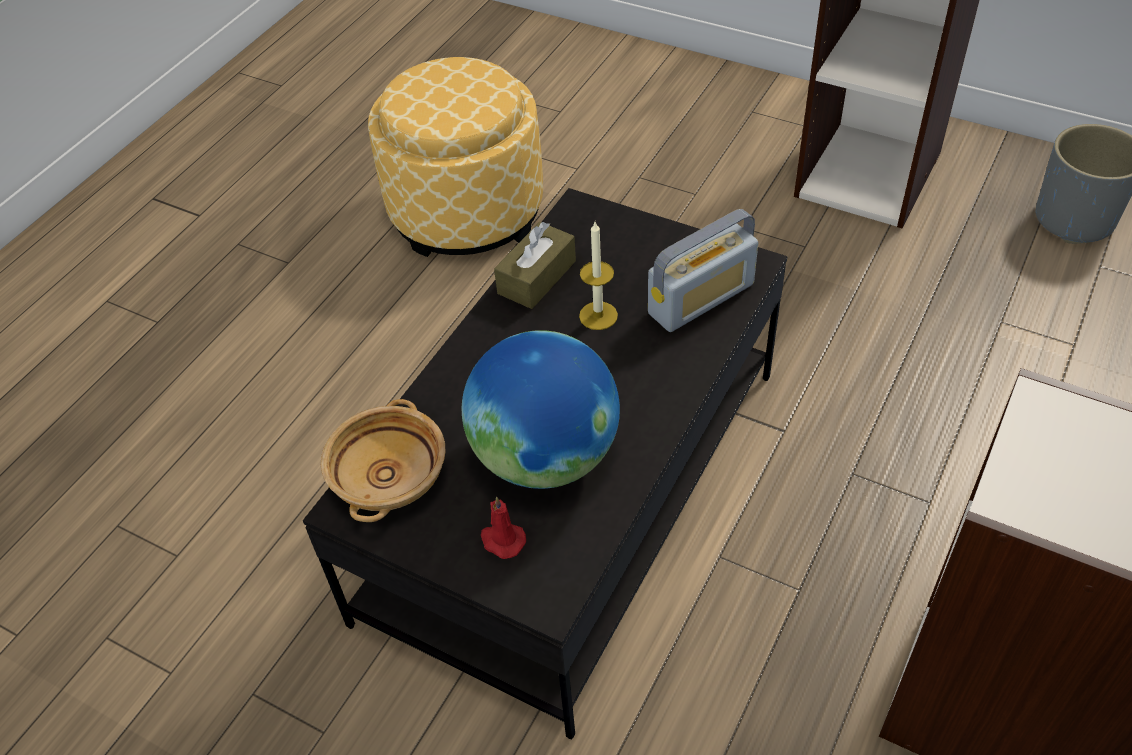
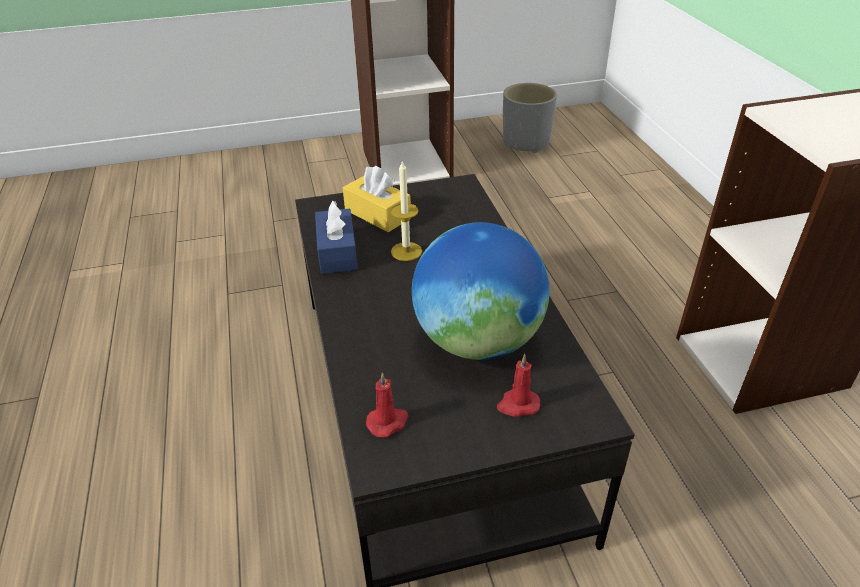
camera: 45 degrees left, 10 degrees down
beige bowl [321,399,446,522] -> red candle [366,372,408,437]
ottoman [368,57,543,257] -> none
brown tissue box [494,222,576,309] -> blue tissue box [315,201,358,274]
radio [648,209,758,332] -> none
none -> yellow tissue box [343,166,411,232]

